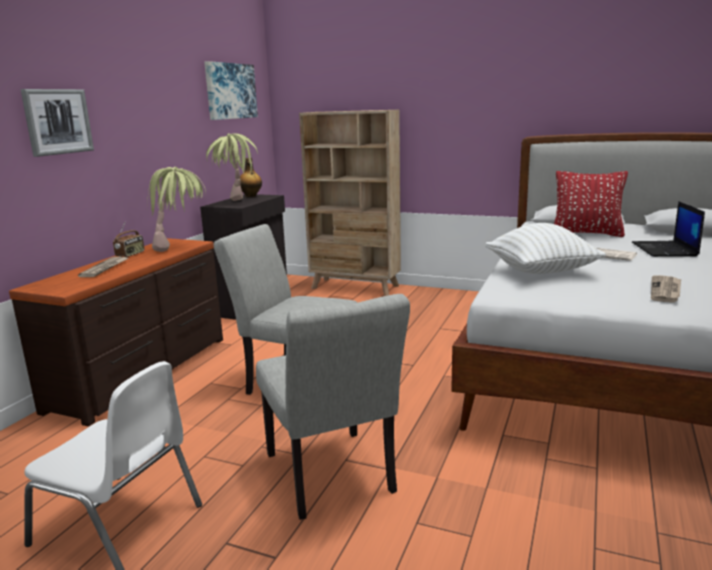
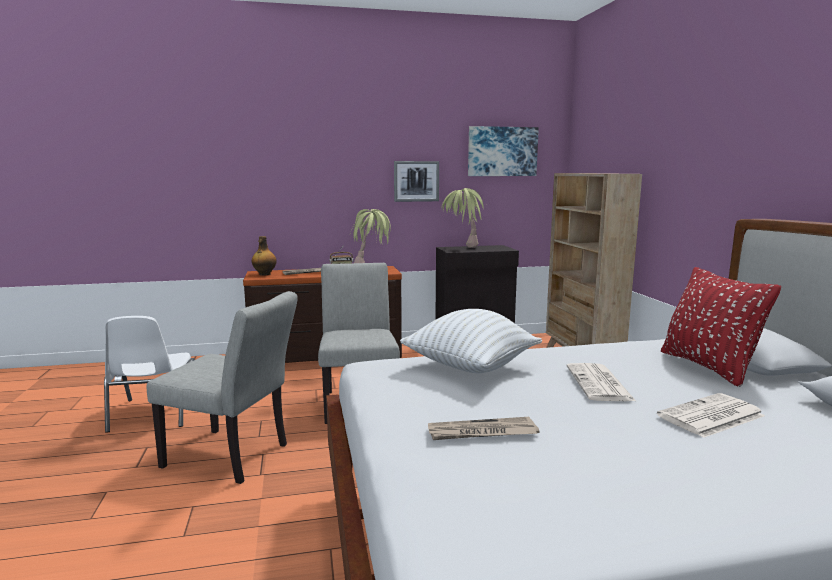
camera: 55 degrees right, 5 degrees down
picture [20,89,94,157] -> picture moved to [394,161,439,202]
bottle [240,158,262,197] -> bottle moved to [252,236,277,276]
grey chair [256,294,410,520] -> grey chair turned 105 degrees counterclockwise [147,291,298,484]
laptop [632,201,705,257] -> newspaper [657,393,765,438]

